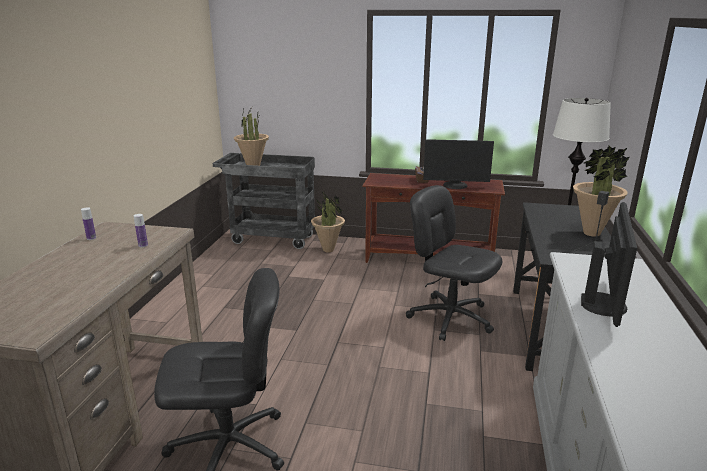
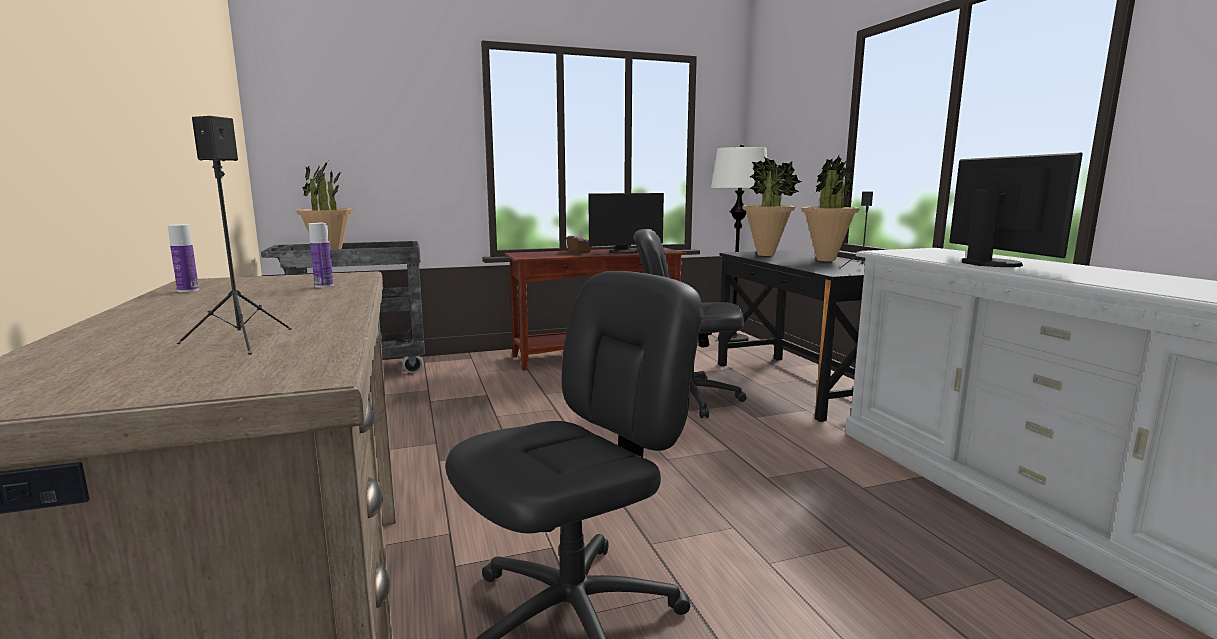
camera: 30 degrees left, 10 degrees down
potted plant [311,191,345,252] -> potted plant moved to [742,157,802,256]
none -> black speaker [177,116,292,355]

